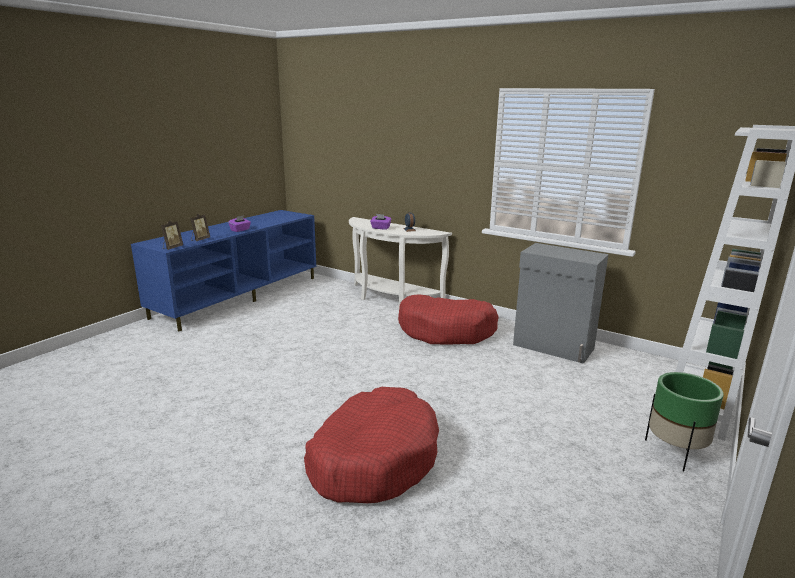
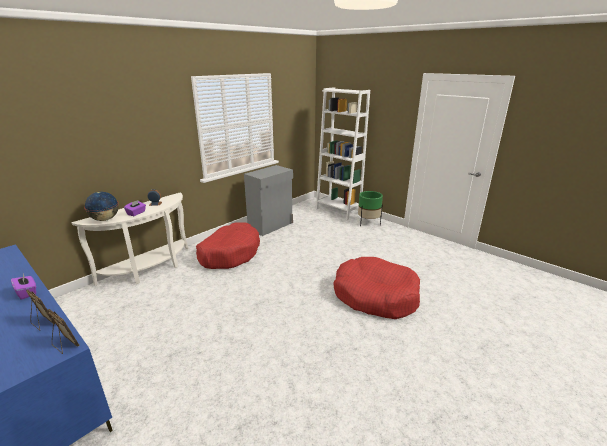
camera: 80 degrees left, 5 degrees up
none -> globe [84,192,119,221]

